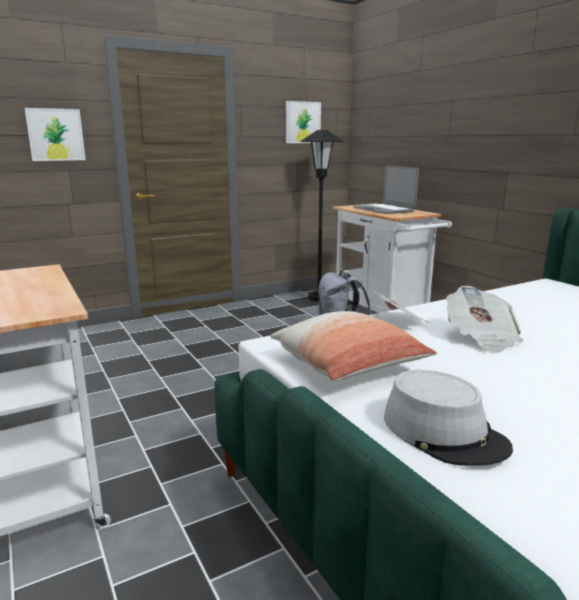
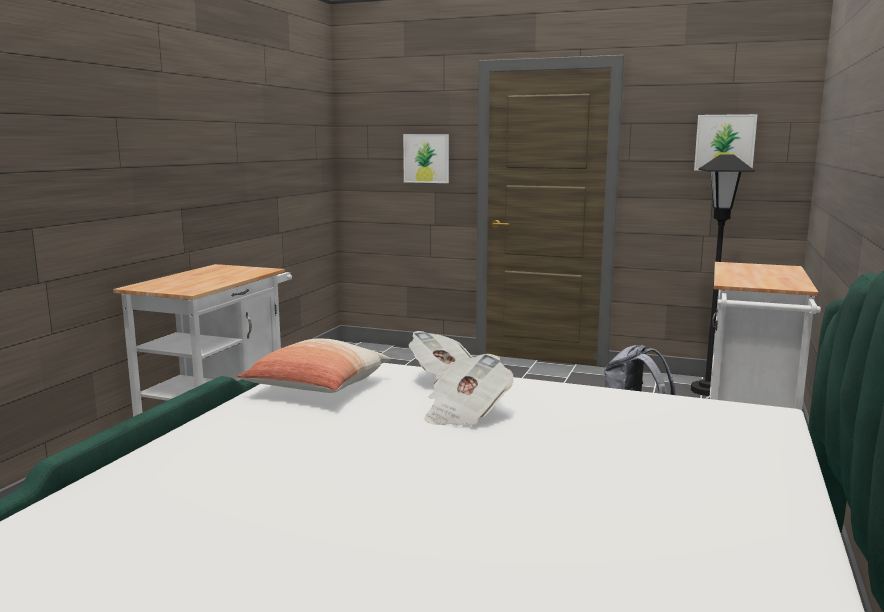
camera: 50 degrees right, 5 degrees down
laptop [353,165,419,214] -> none
grey hat [384,370,513,466] -> none

